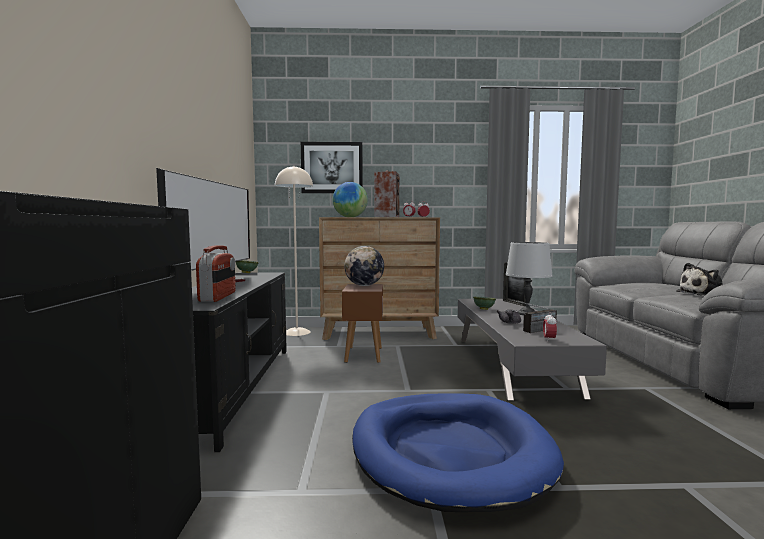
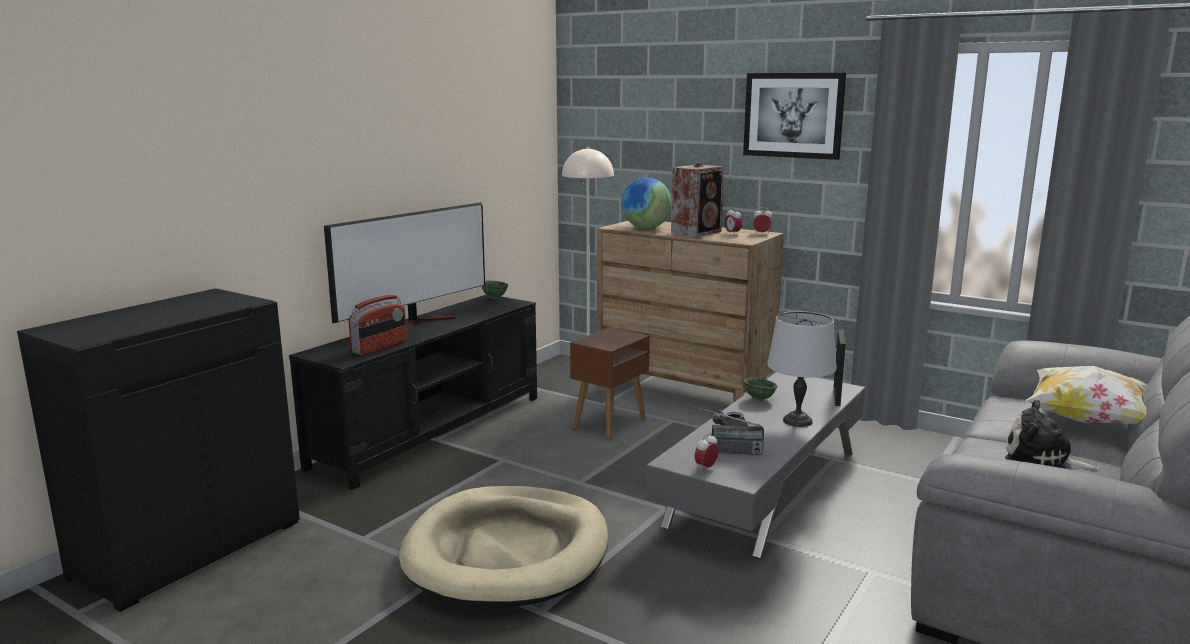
camera: 35 degrees right, 10 degrees up
picture [301,142,363,193] -> picture moved to [743,73,846,160]
globe [344,246,384,286] -> none
blue dog bed [352,393,564,512] -> beige dog bed [399,486,608,609]
none -> pillow [1025,366,1147,424]

